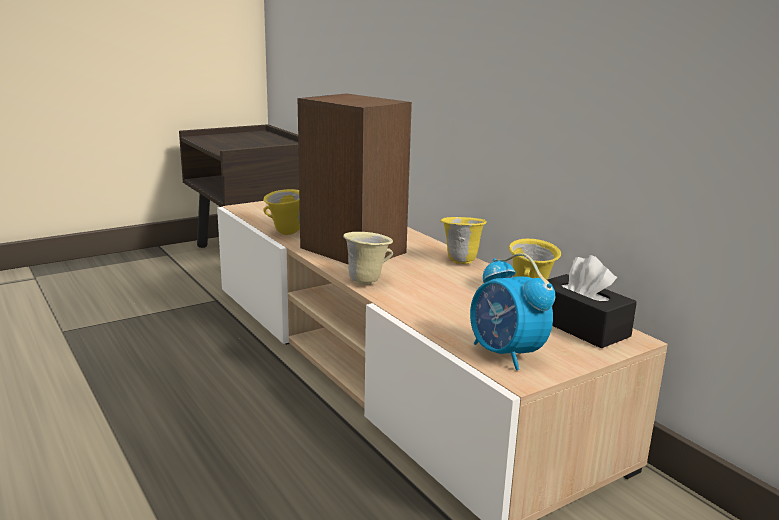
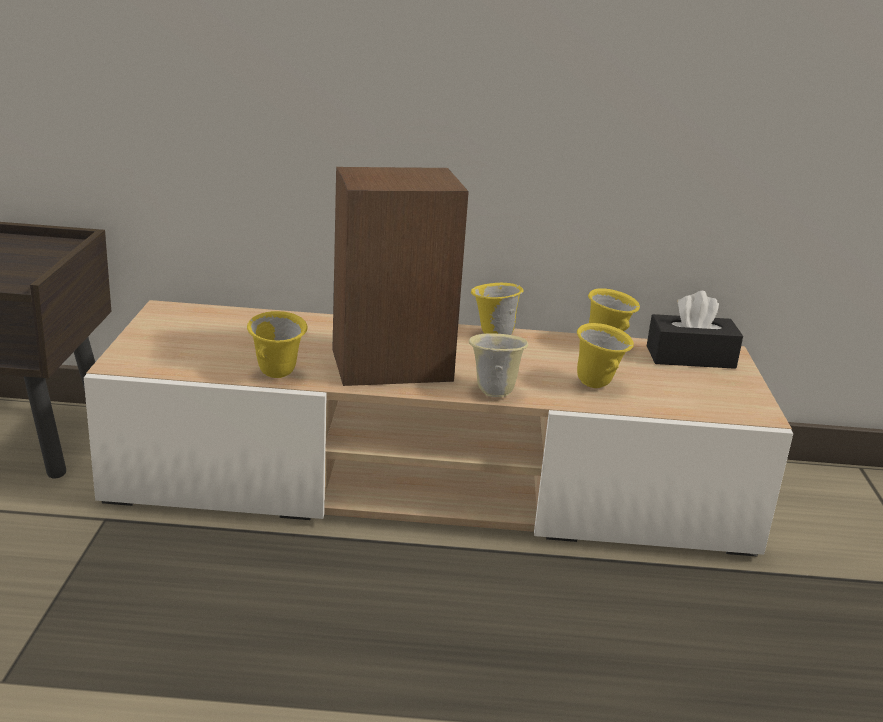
camera: 55 degrees left, 5 degrees up
alarm clock [470,253,555,370] -> none
none -> yellow mug [577,323,634,388]

